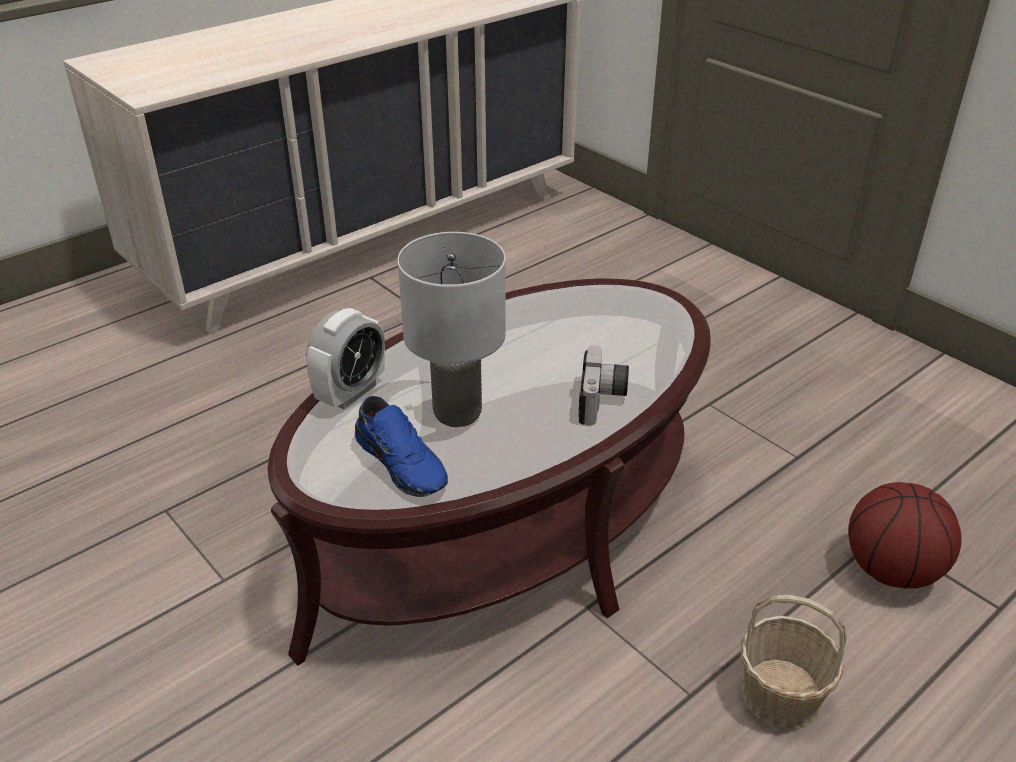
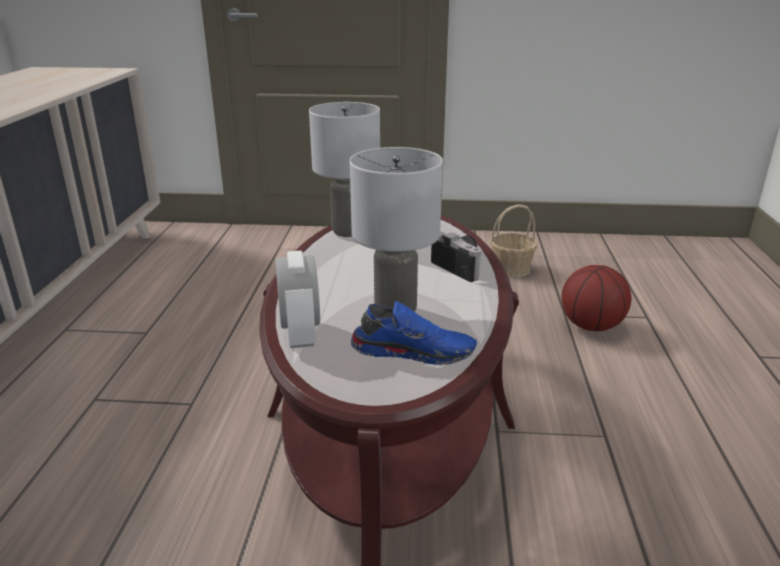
camera: 45 degrees left, 10 degrees down
basket [741,595,847,730] -> basket moved to [490,204,538,277]
none -> white table lamp [309,102,380,237]

